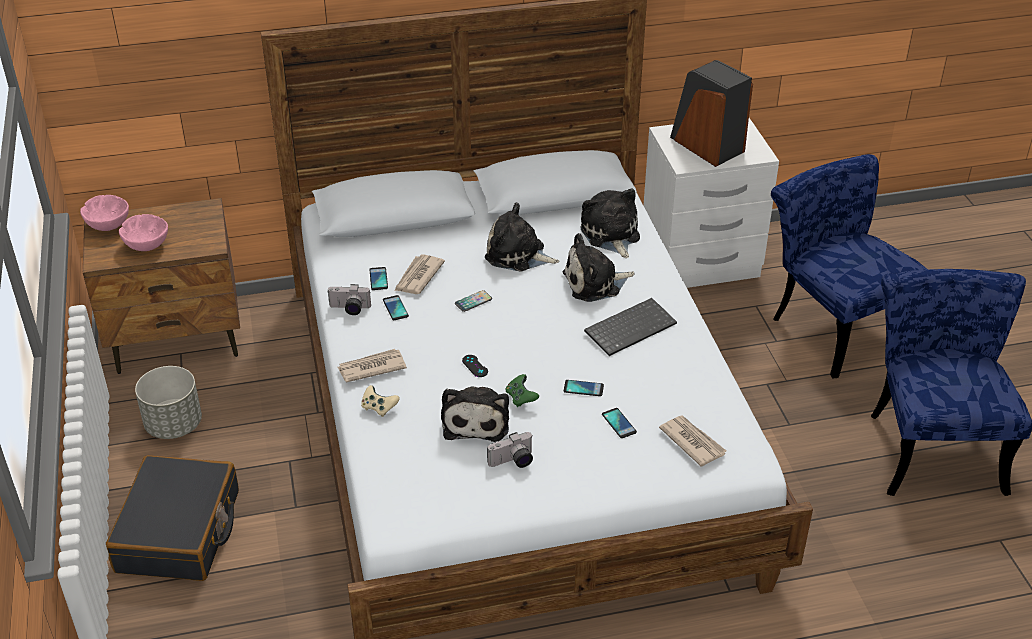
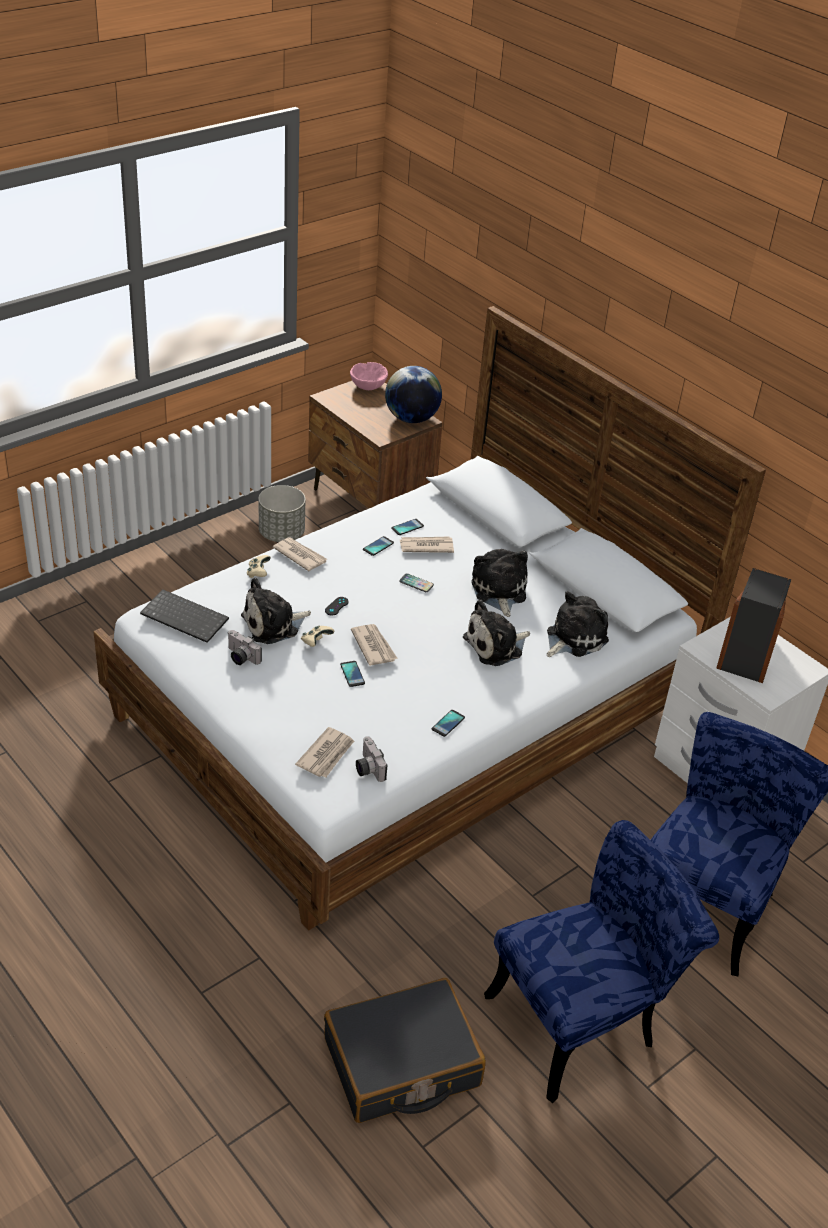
camera: 60 degrees right, 0 degrees up
black suitcase [106,455,239,581] -> black suitcase moved to [324,978,486,1123]
pink bowl [119,214,168,251] -> none
camera [328,284,371,315] -> camera moved to [356,736,387,782]
green game controller [506,374,539,407] -> beige game controller [301,626,334,647]
plush toy [563,233,635,302] -> plush toy turned 75 degrees counterclockwise [463,600,530,666]
keyboard [584,298,677,356] -> keyboard moved to [140,589,229,643]
phone [602,408,637,438] -> phone moved to [432,710,465,737]
none -> newspaper [351,624,398,666]
none -> globe [385,366,442,423]

